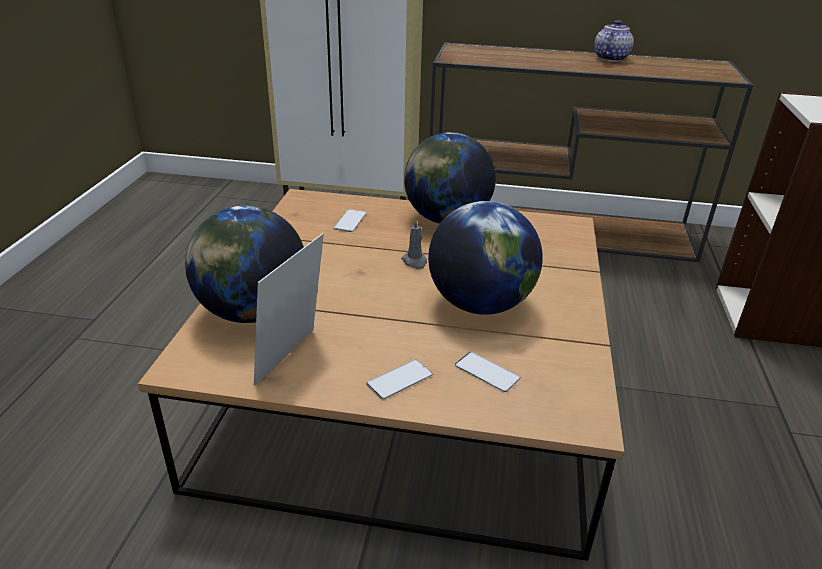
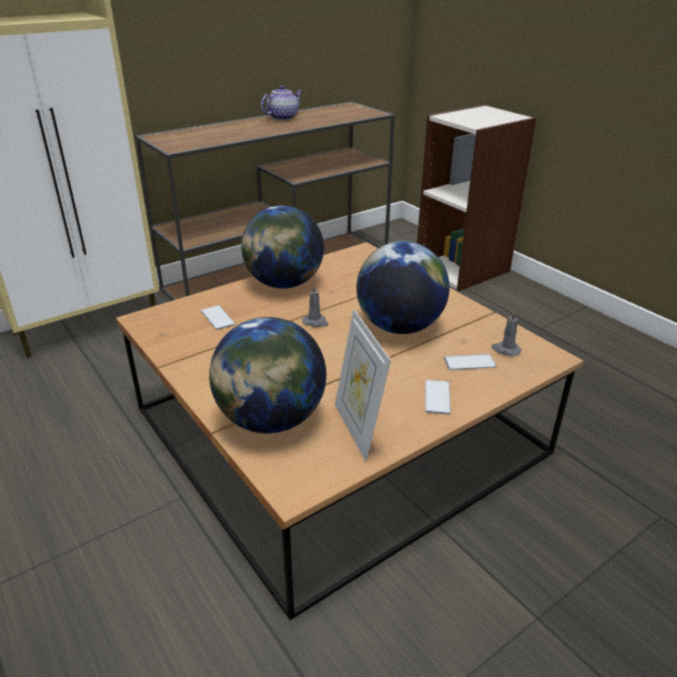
camera: 45 degrees left, 0 degrees up
teapot [594,20,634,62] -> teapot turned 60 degrees clockwise [261,85,302,120]
none -> grey candle [492,310,521,356]

